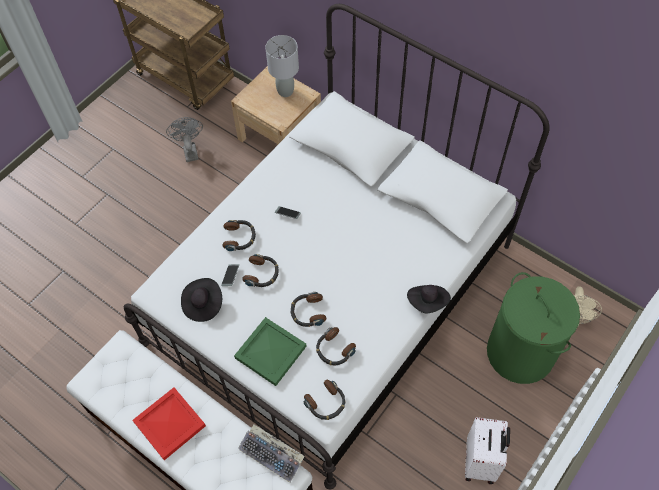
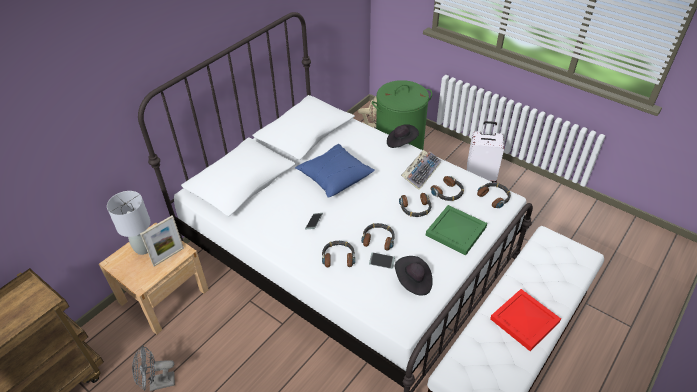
camera: 90 degrees left, 15 degrees down
keyboard [238,424,305,483] -> keyboard moved to [401,150,441,190]
none -> picture frame [140,215,184,267]
none -> blue pillow [295,144,375,198]

